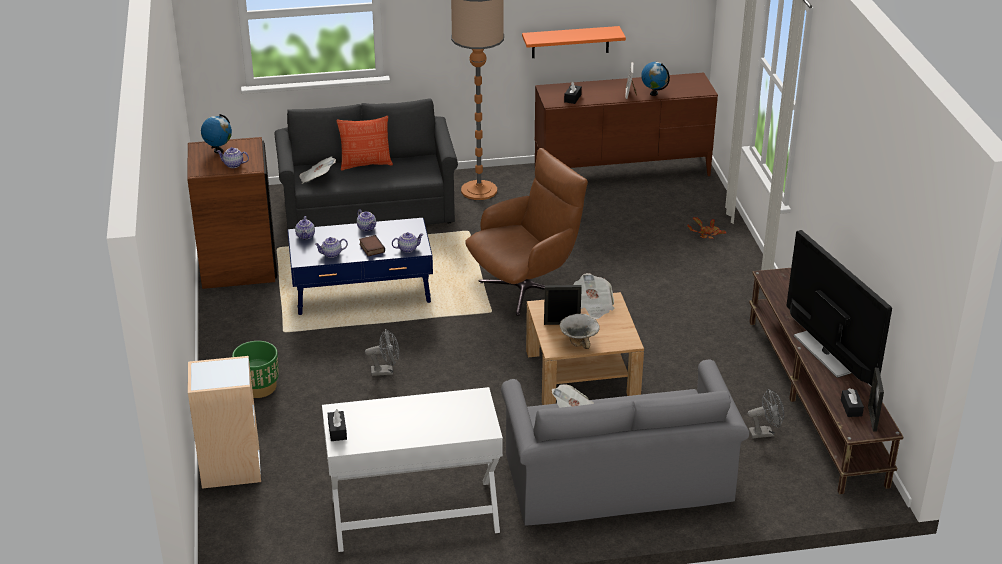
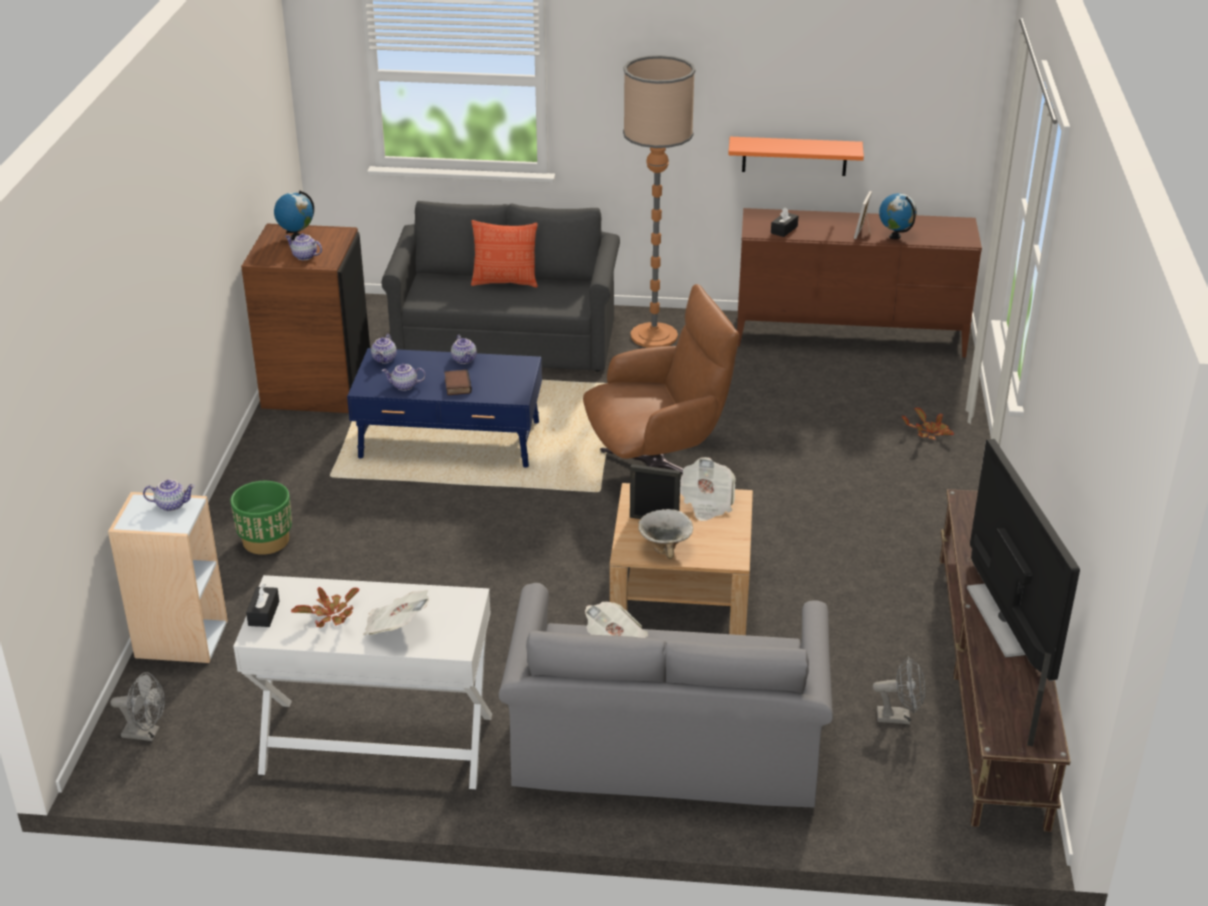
camera: 15 degrees right, 0 degrees up
newspaper [299,157,336,184] -> newspaper moved to [363,590,429,635]
grey fan [365,329,399,376] -> grey fan moved to [110,672,165,741]
teapot [392,232,424,253] -> teapot moved to [143,480,195,511]
black tissue box [841,388,864,417] -> none
none -> potted plant [291,587,360,628]

